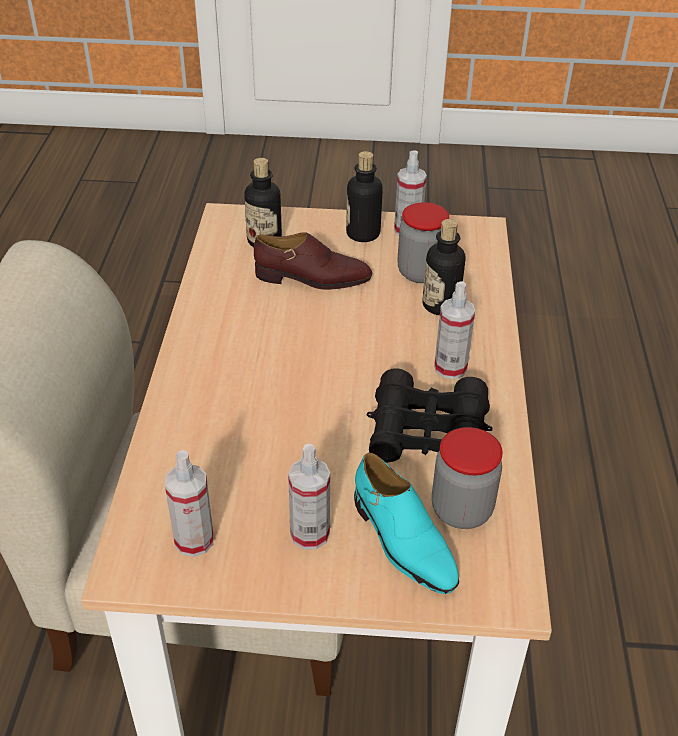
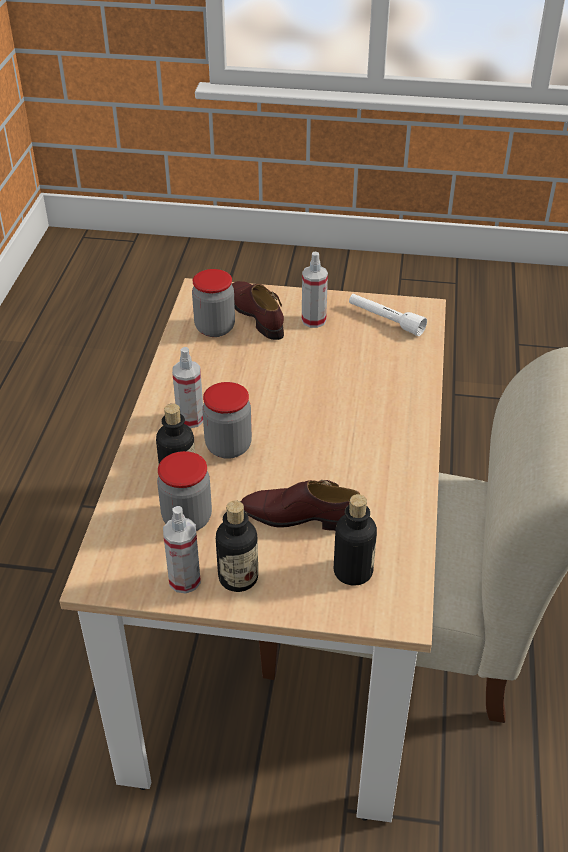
camera: 175 degrees left, 0 degrees up
spray bottle [165,450,214,557] -> white flashlight [349,294,427,336]
turquoise shoe [354,453,459,594] -> brown shoe [232,281,284,340]
black binoculars [366,368,493,463] -> none
none -> jar [202,382,252,459]

